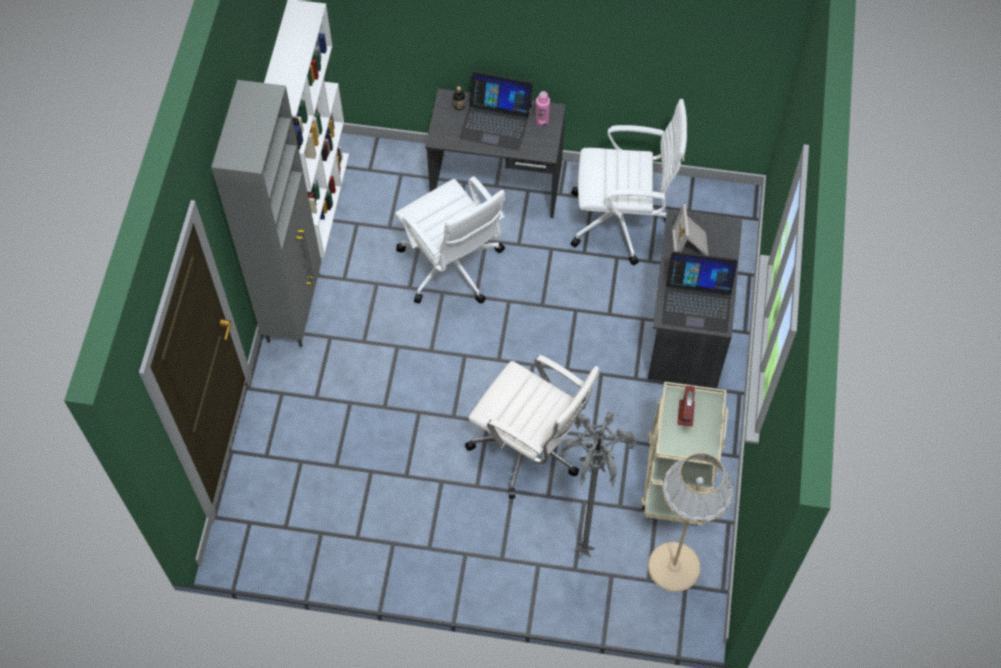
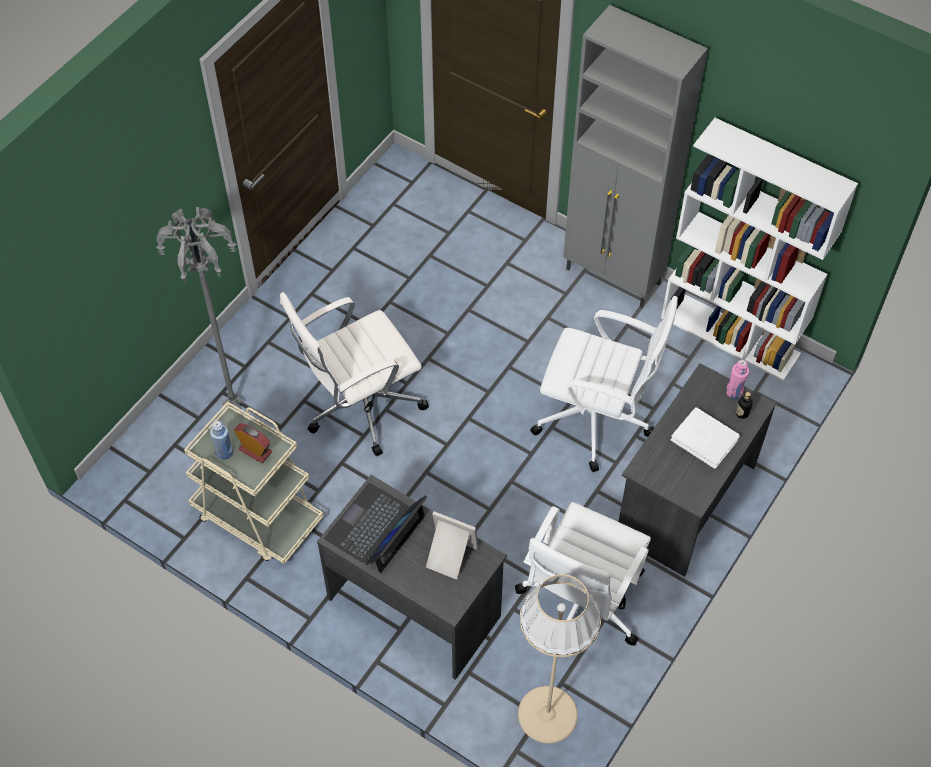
camera: 115 degrees right, 5 degrees down
white office chair [395,176,505,304] -> white office chair turned 150 degrees counterclockwise [530,296,678,472]
laptop [459,71,533,150] -> white book [671,407,740,469]
pink bottle [535,91,550,127] -> pink bottle moved to [726,360,749,399]
beige floor lamp [648,453,733,592] -> beige floor lamp moved to [518,574,601,744]
none -> blue bottle [210,421,233,460]

